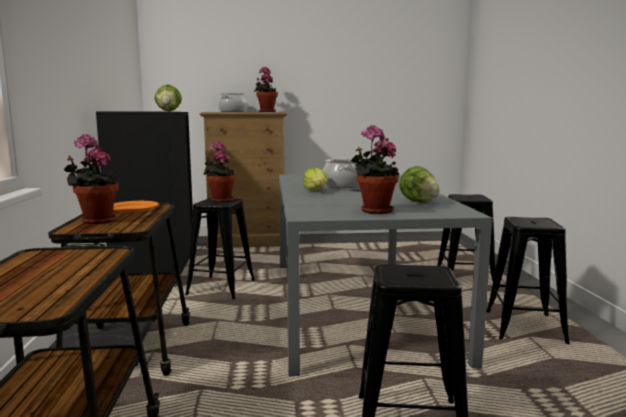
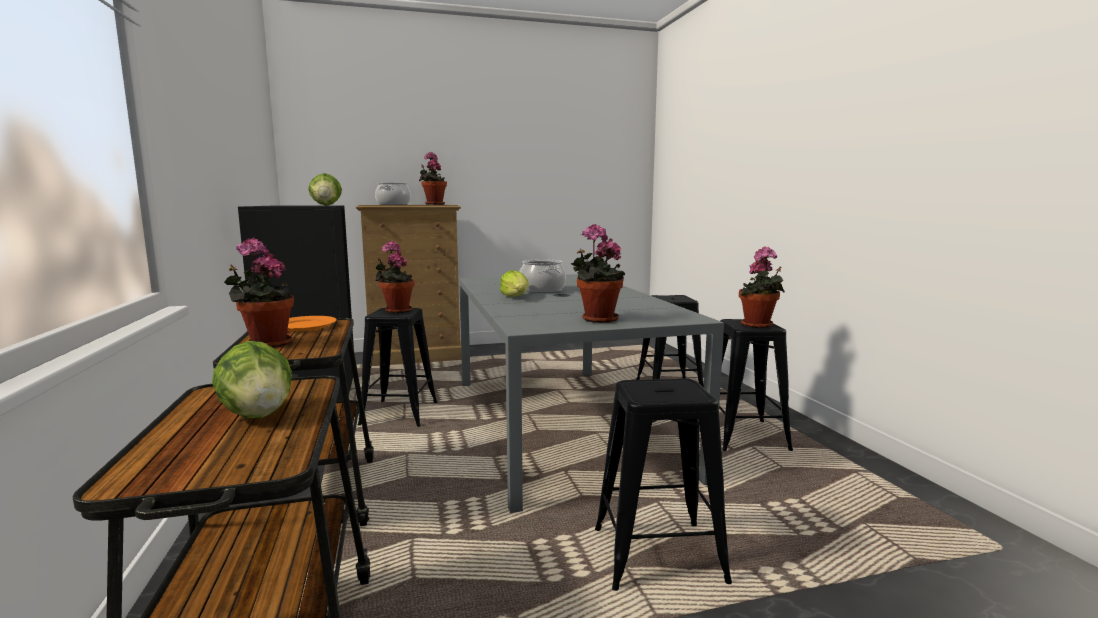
camera: 10 degrees left, 0 degrees up
lettuce [399,166,439,203] -> lettuce moved to [212,341,292,418]
none -> potted plant [739,246,785,328]

